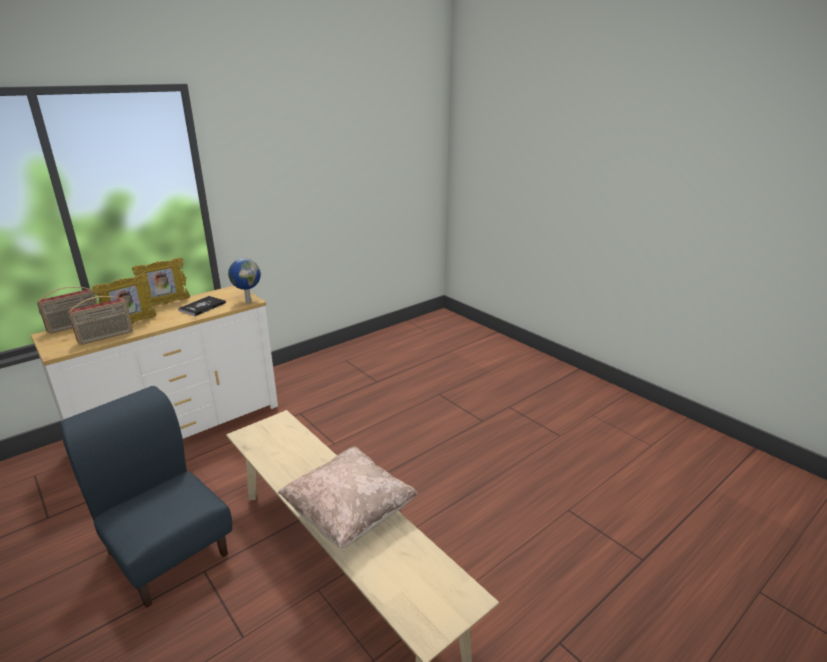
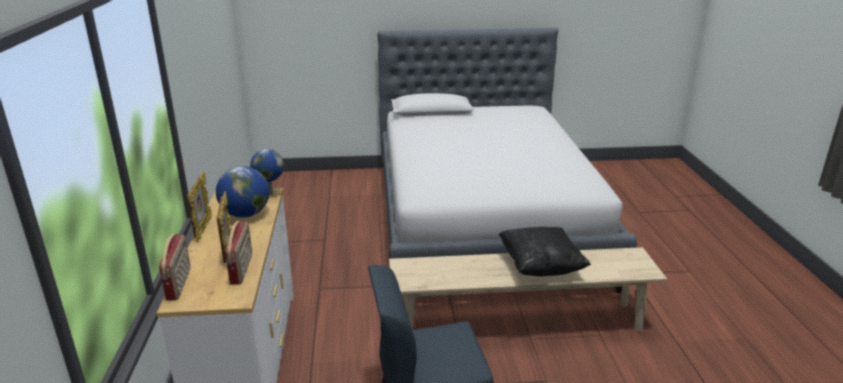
camera: 55 degrees left, 0 degrees up
book [178,296,226,316] -> globe [216,166,269,218]
beige pillow [278,446,418,548] -> black pillow [499,227,591,276]
none -> bed [378,28,637,294]

